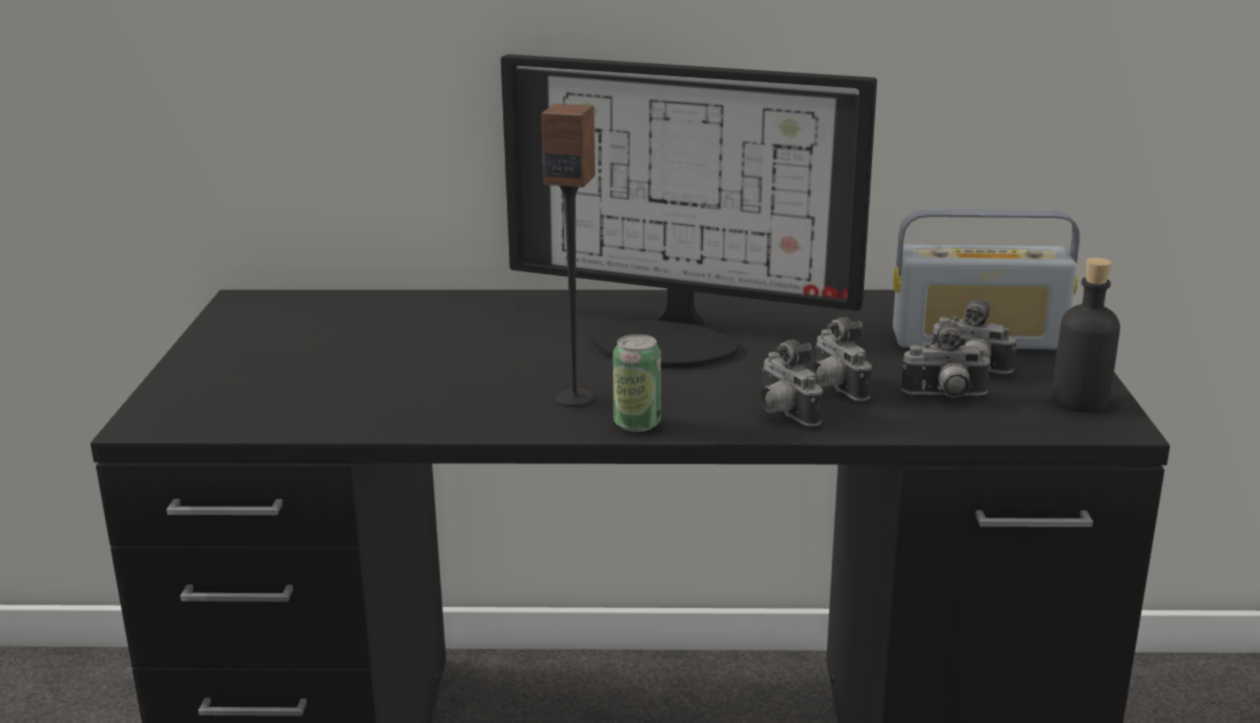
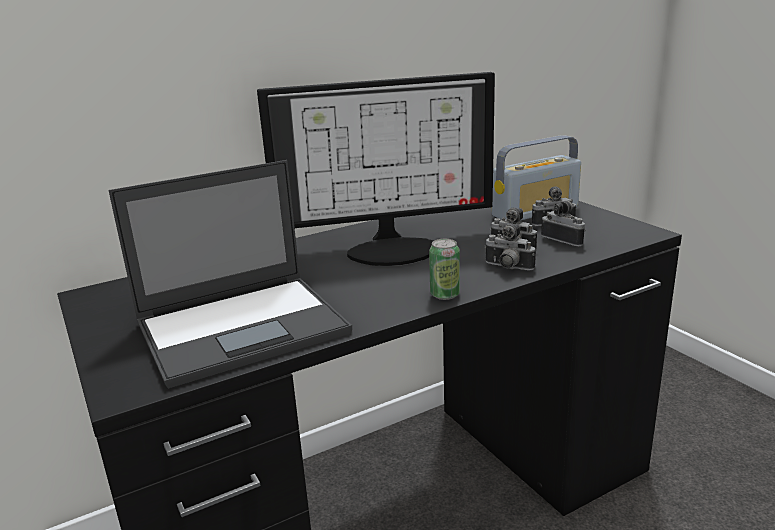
camera: 30 degrees left, 0 degrees up
speaker [541,104,595,406] -> none
camera [901,322,992,398] -> camera turned 105 degrees counterclockwise [541,200,586,247]
black bottle [1052,258,1120,413] -> none
none -> laptop [108,160,352,388]

